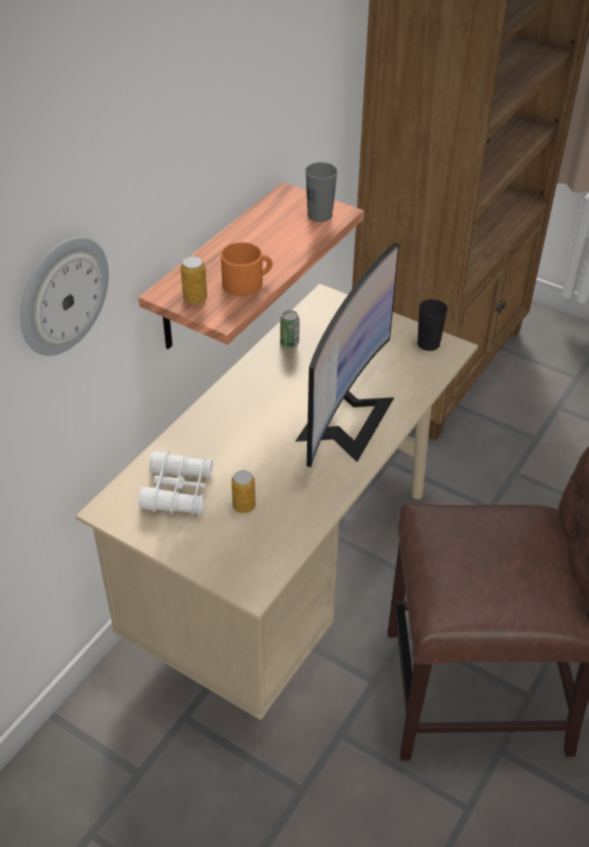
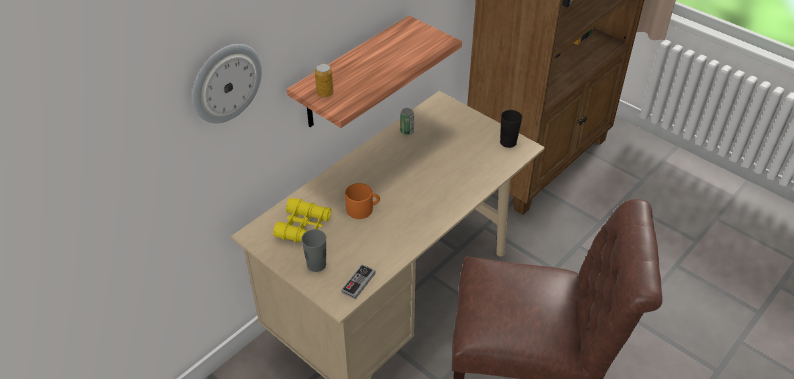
camera: 10 degrees right, 0 degrees up
white binoculars [139,451,213,515] -> yellow binoculars [273,198,331,243]
orange mug [221,242,273,296] -> orange mug moved to [345,183,380,219]
can [231,470,256,513] -> none
monitor [295,243,399,468] -> none
grey cup [305,162,337,222] -> grey cup moved to [301,229,326,272]
none -> game controller [341,264,375,300]

